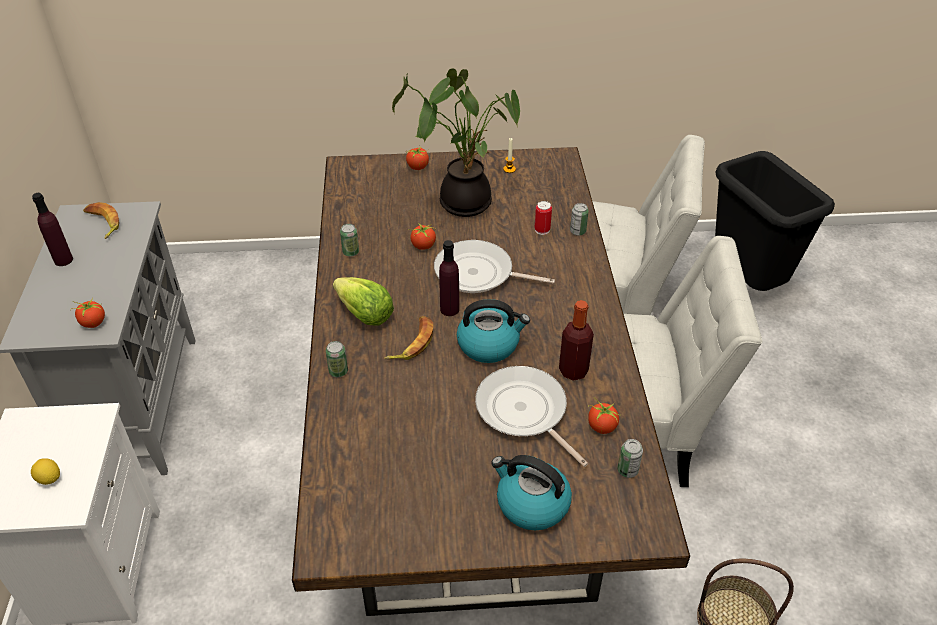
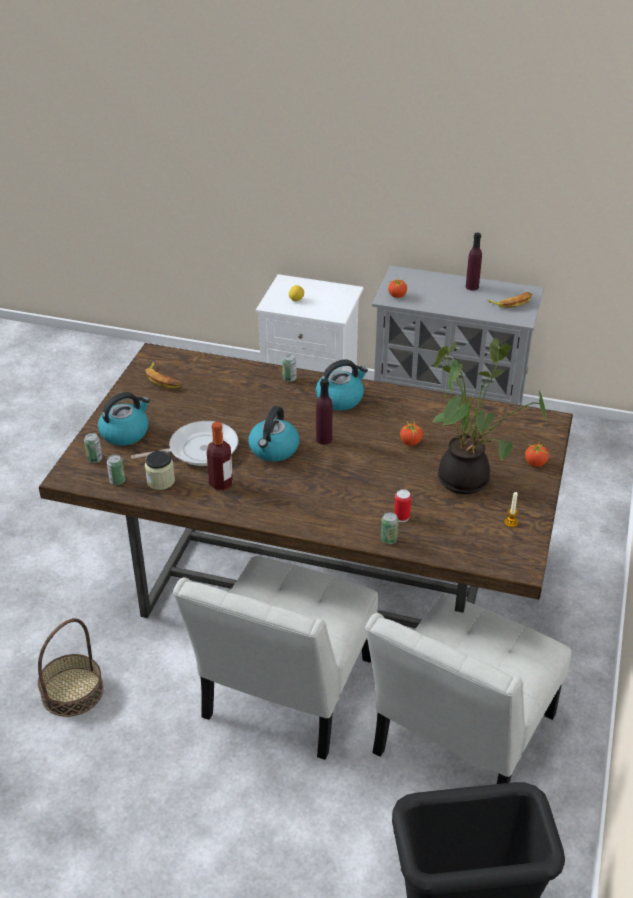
camera: 110 degrees right, 5 degrees down
lettuce [333,277,394,326] -> kettle [316,359,368,411]
can [340,224,359,257] -> can moved to [84,433,102,463]
banana [384,316,433,360] -> banana moved to [145,362,182,389]
frying pan [434,240,555,293] -> none
tomato [588,397,619,434] -> jar [145,451,175,490]

